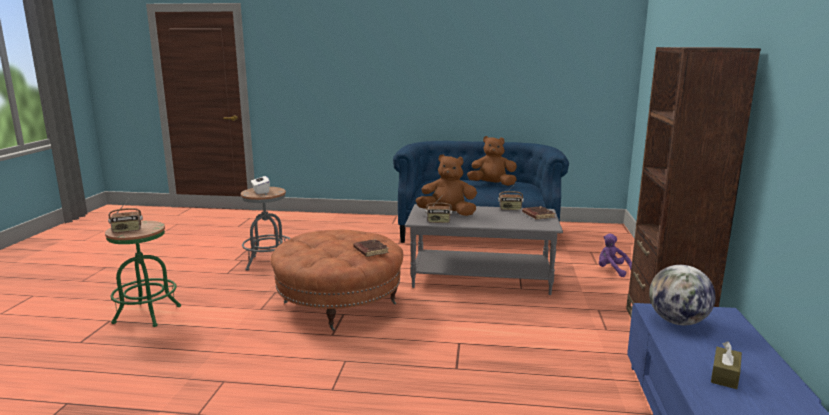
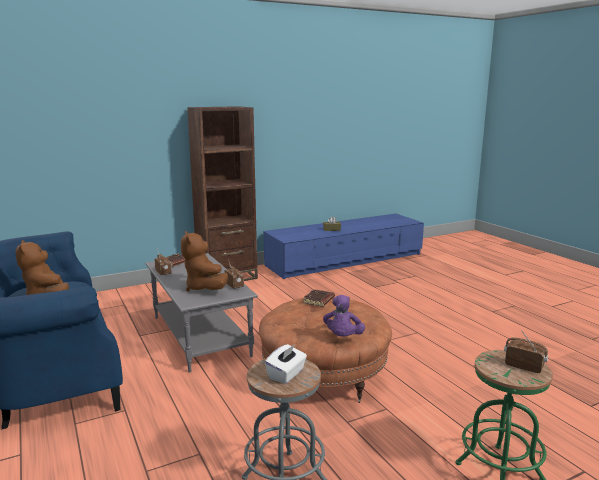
camera: 125 degrees left, 0 degrees up
purple plush toy [599,233,632,277] -> purple plush toy moved to [323,295,365,337]
globe [649,265,716,325] -> none

